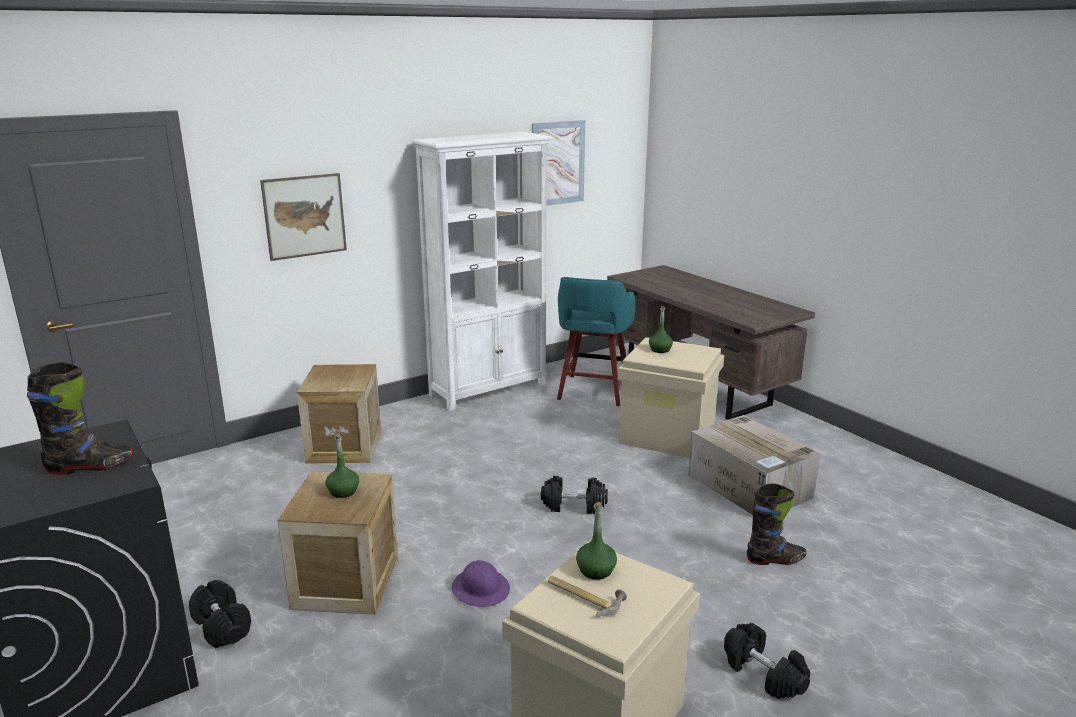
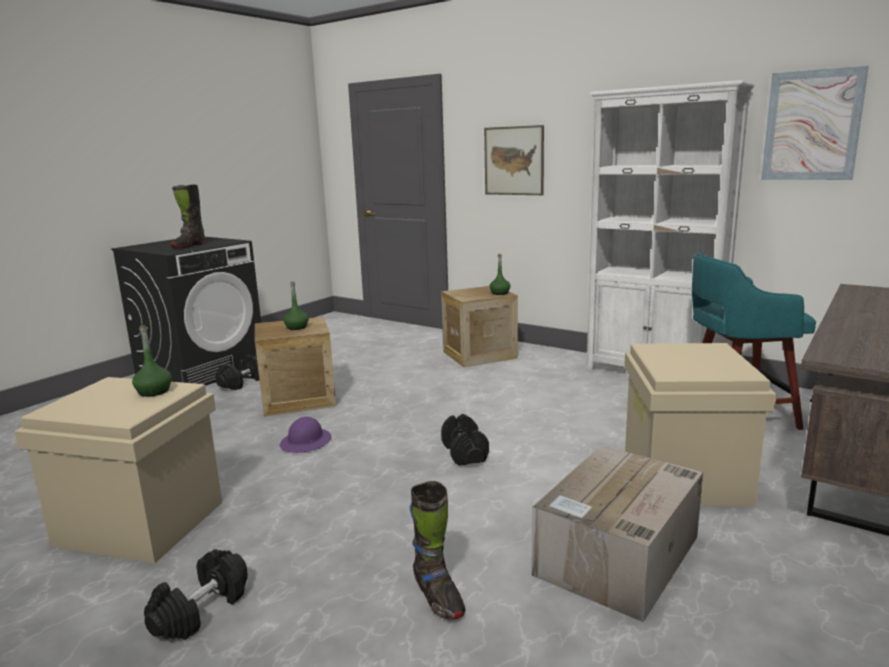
camera: 70 degrees right, 5 degrees down
black boot [27,362,134,475] -> black boot turned 60 degrees clockwise [170,185,205,248]
hammer [548,576,627,617] -> none
green bottle [649,306,673,353] -> green bottle moved to [490,254,510,295]

